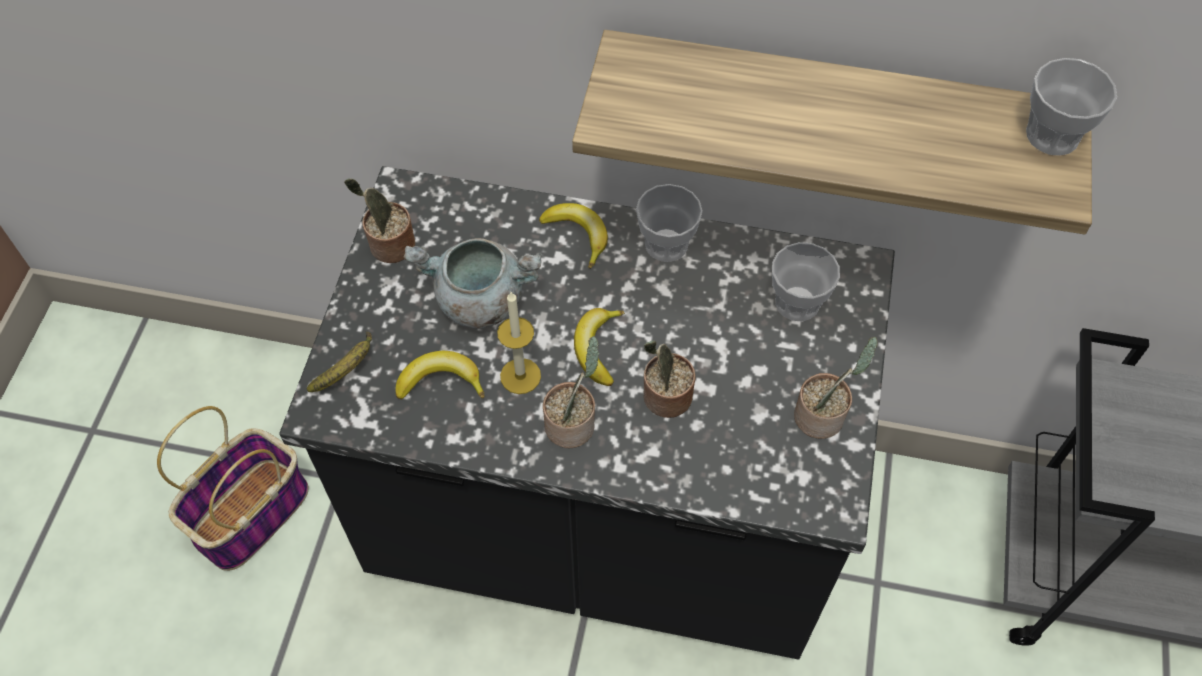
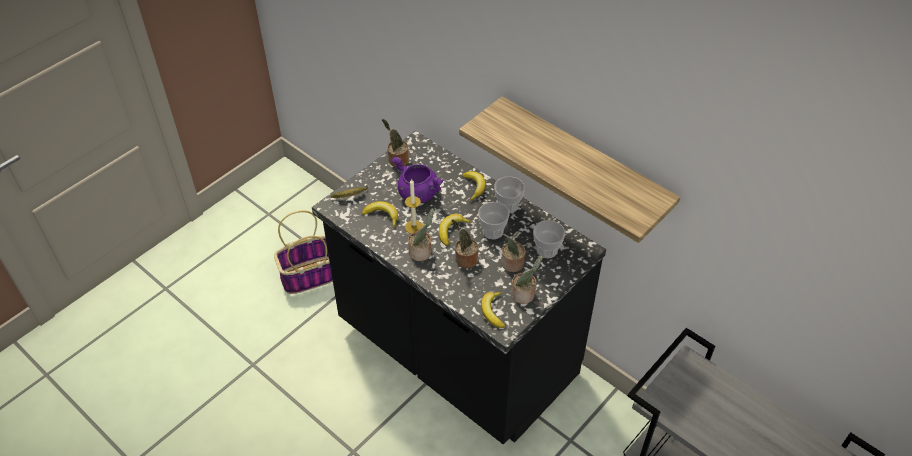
camera: 30 degrees right, 10 degrees down
grey cooking pot [403,238,541,328] -> purple cooking pot [392,156,444,203]
cup [1026,58,1117,155] -> cup moved to [478,202,510,239]
none -> banana [481,292,505,328]
none -> potted plant [501,231,526,272]

